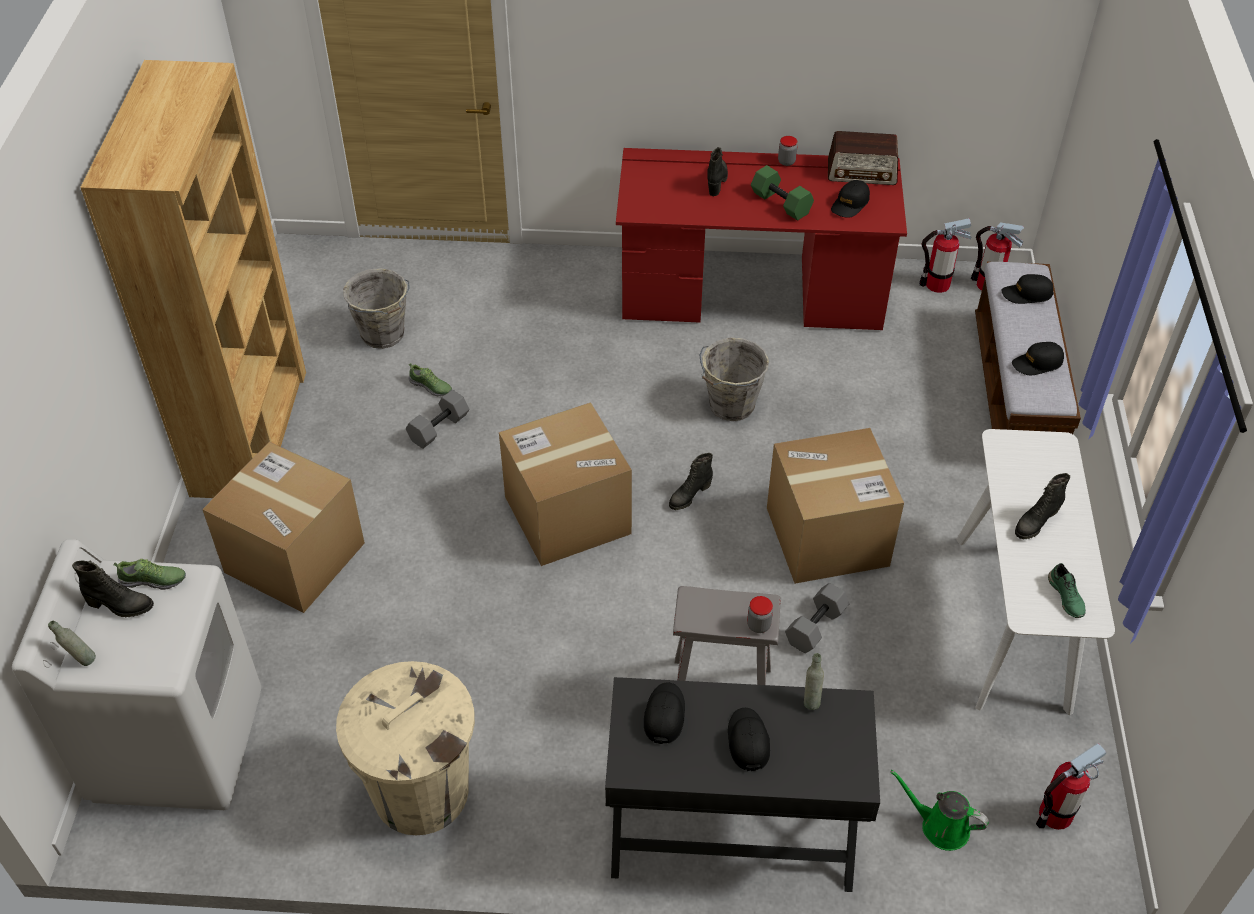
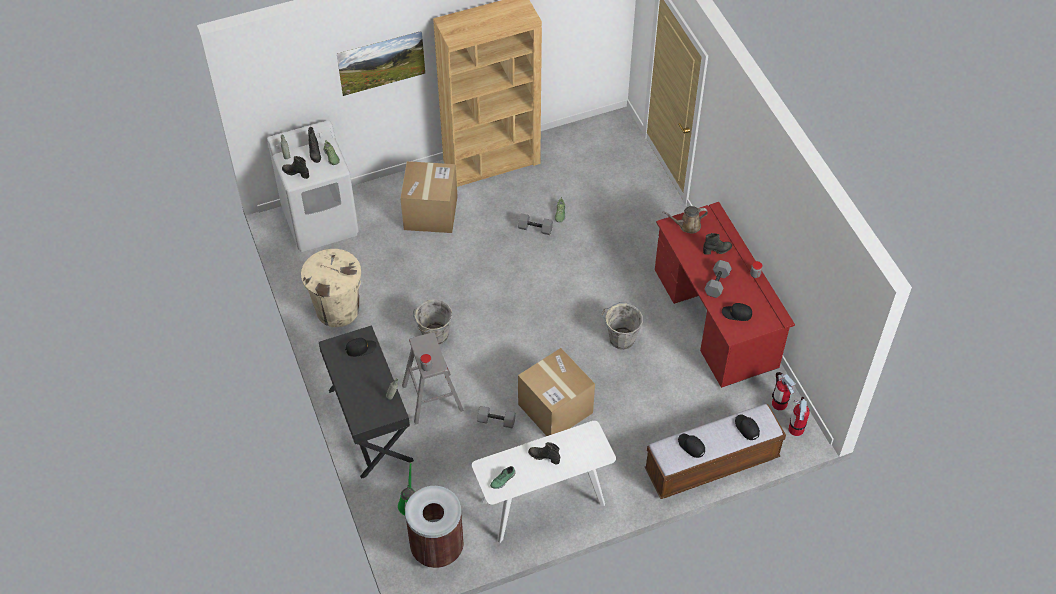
camera: 65 degrees right, 5 degrees up
grey bucket [343,268,410,349] -> grey bucket moved to [413,299,453,345]
cardboard box [499,402,632,566] -> none
black boot [669,453,713,510] -> black boot moved to [282,156,309,179]
black cap [728,708,770,772] -> none
green dumbbell [751,165,814,221] -> grey dumbbell [704,260,732,298]
radio [828,131,898,185] -> none
fire extinguisher [1036,743,1106,830] -> brown trash can [405,486,464,568]
none -> picture [337,31,425,96]
none -> brown watering can [662,206,708,234]

